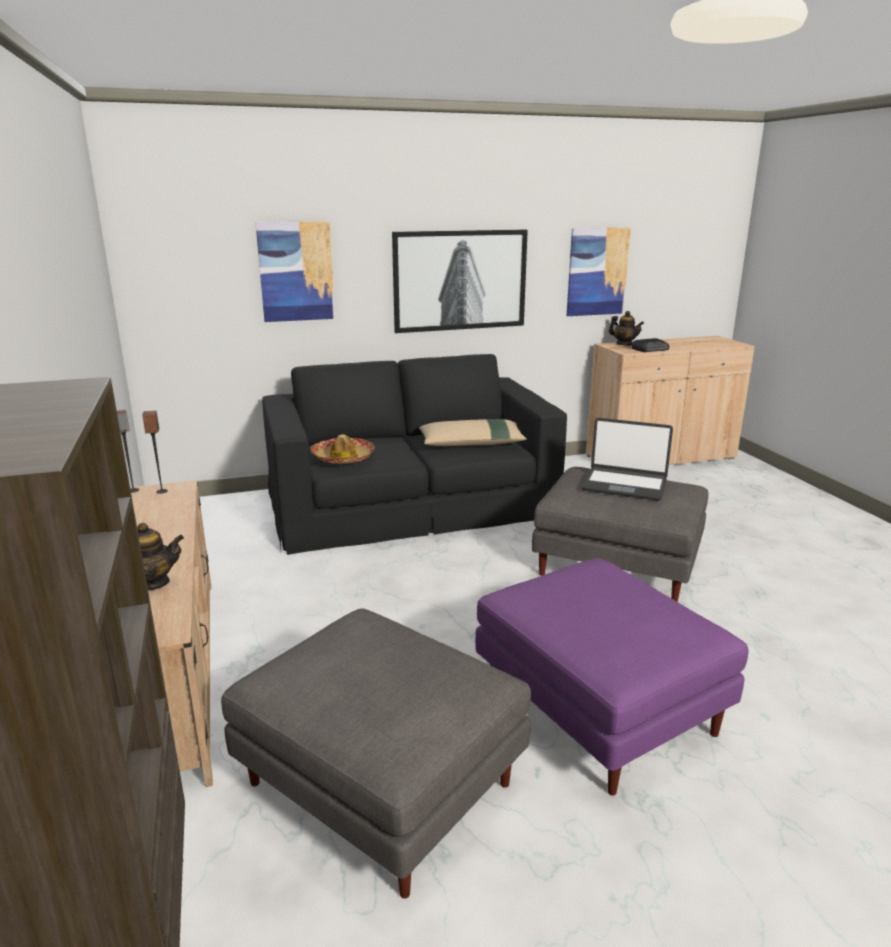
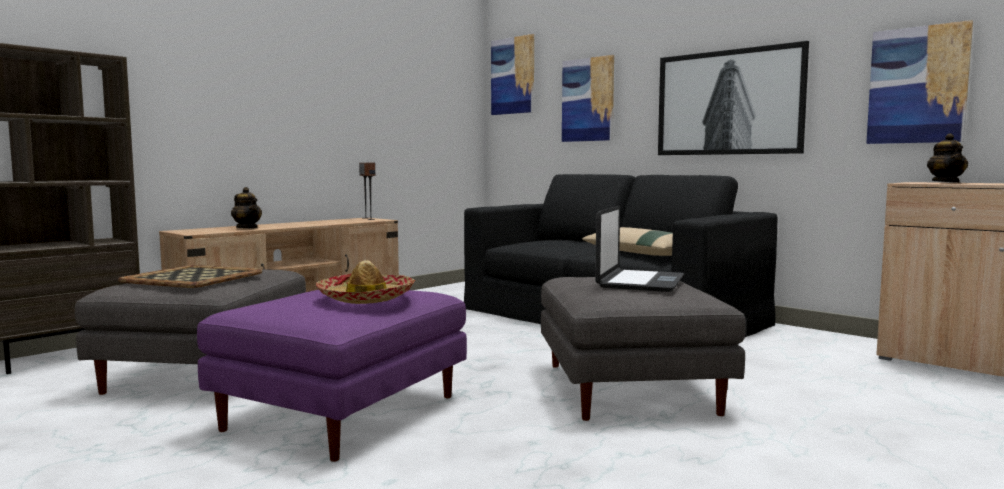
camera: 60 degrees right, 15 degrees down
hat [311,434,375,464] -> hat moved to [316,260,415,304]
laptop [581,418,673,500] -> laptop turned 150 degrees counterclockwise [595,206,684,292]
radio [631,338,669,352] -> none
none -> tray [118,265,262,288]
none -> picture [491,34,534,115]

